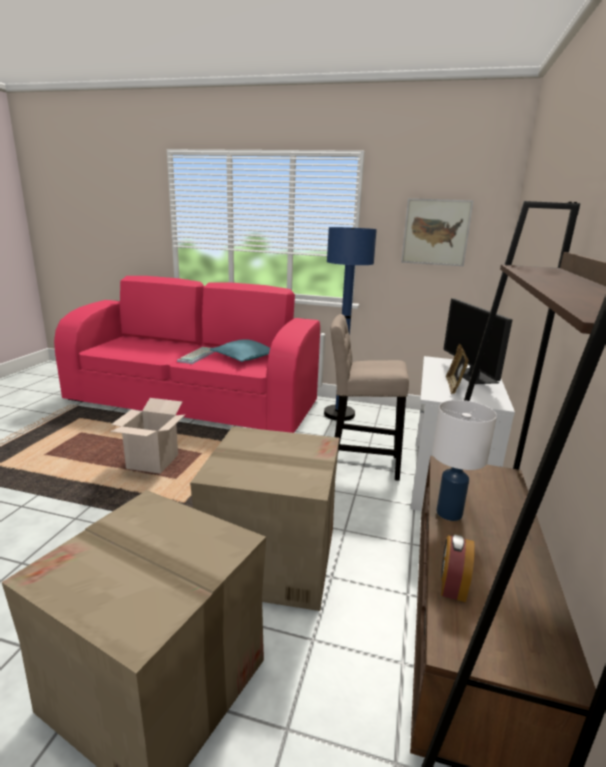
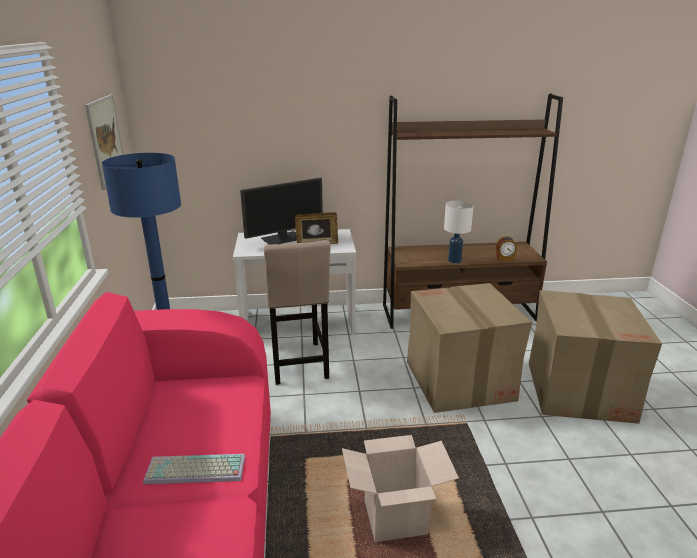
camera: 110 degrees left, 5 degrees up
turquoise pillow [210,339,270,362] -> none

